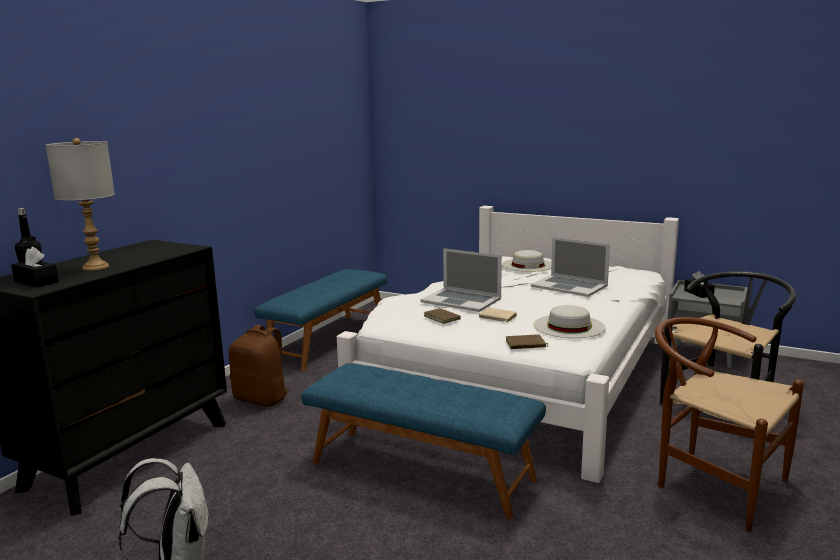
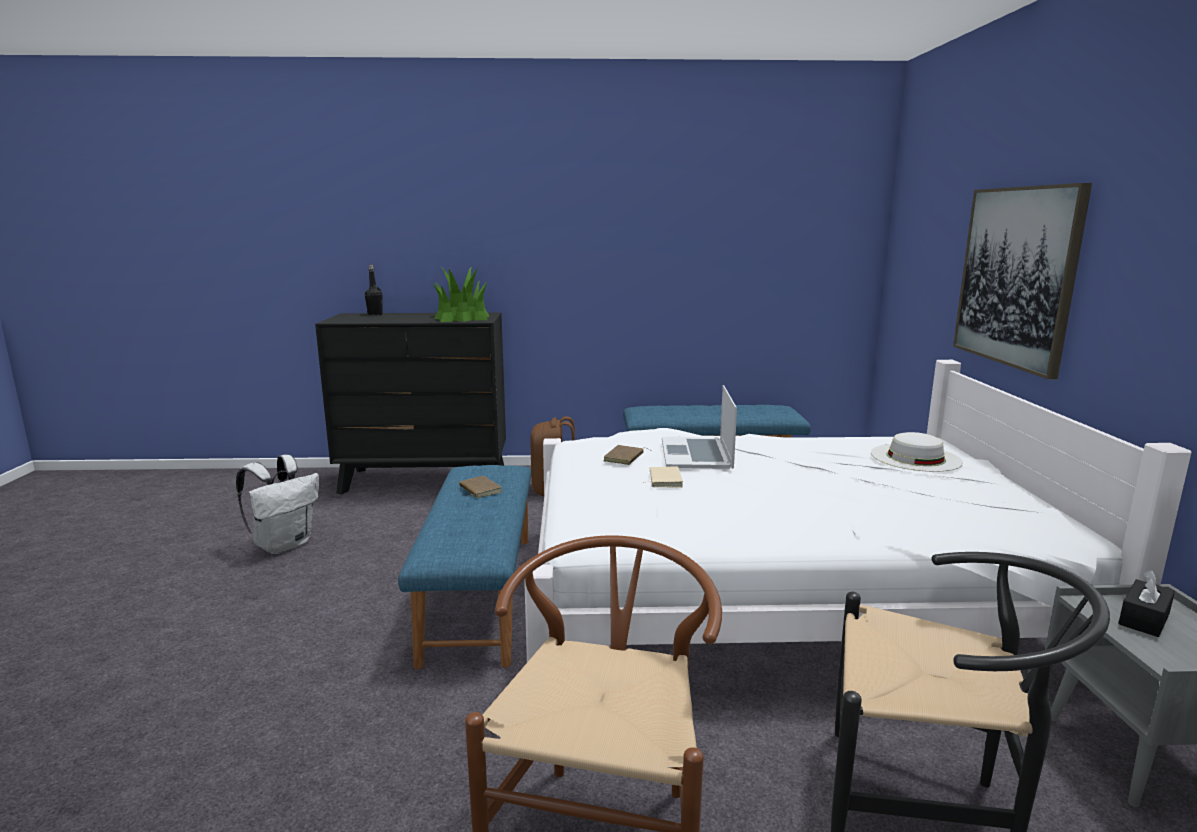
camera: 60 degrees right, 0 degrees up
black tissue box [11,247,59,288] -> none
grey table lamp [46,138,115,271] -> none
brown book [506,334,548,349] -> brown book moved to [459,476,502,498]
laptop [531,237,610,297] -> none
white hat [534,305,606,338] -> none
none -> potted plant [433,266,490,322]
none -> picture [953,183,1092,379]

